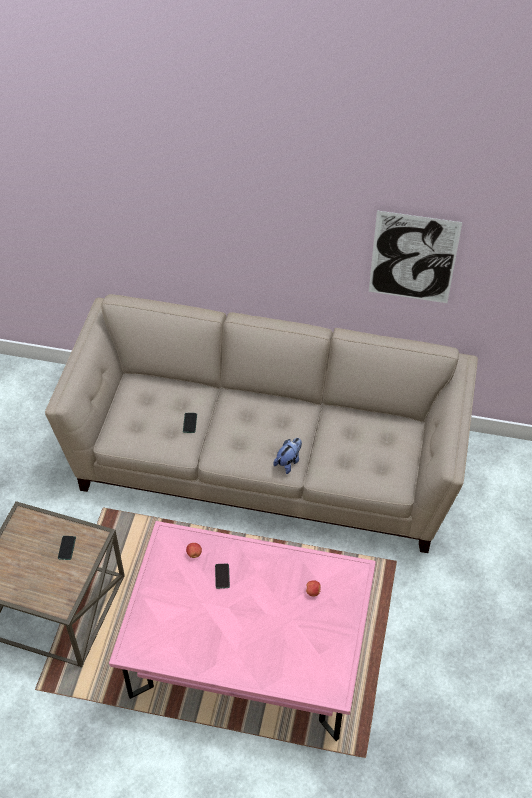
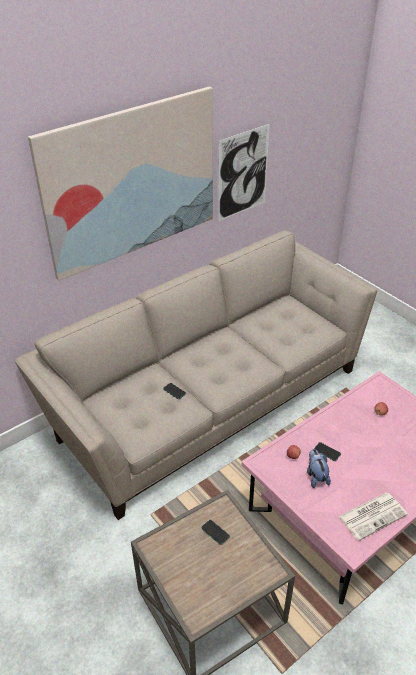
camera: 50 degrees left, 10 degrees down
plush toy [274,438,302,474] -> plush toy moved to [307,449,331,488]
none -> picture [28,87,213,281]
none -> newspaper [339,493,408,541]

